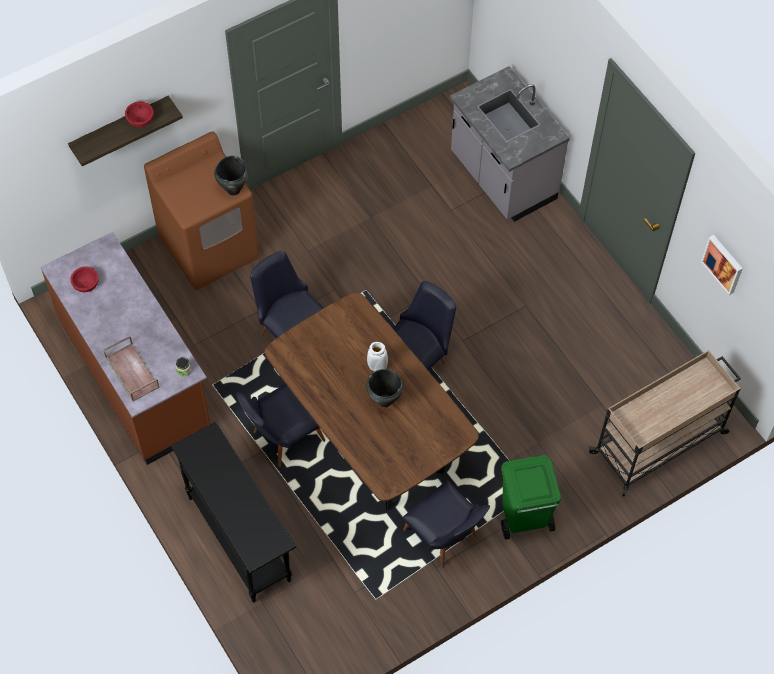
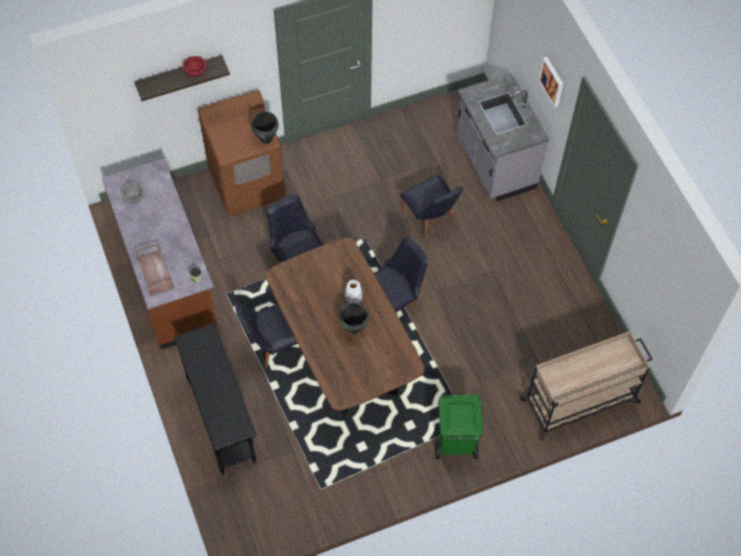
camera: 10 degrees right, 0 degrees up
red bowl [70,267,99,292] -> grey bowl [121,182,144,203]
black chair [402,480,490,568] -> black chair moved to [400,174,464,239]
picture [701,235,743,295] -> picture moved to [539,57,563,108]

